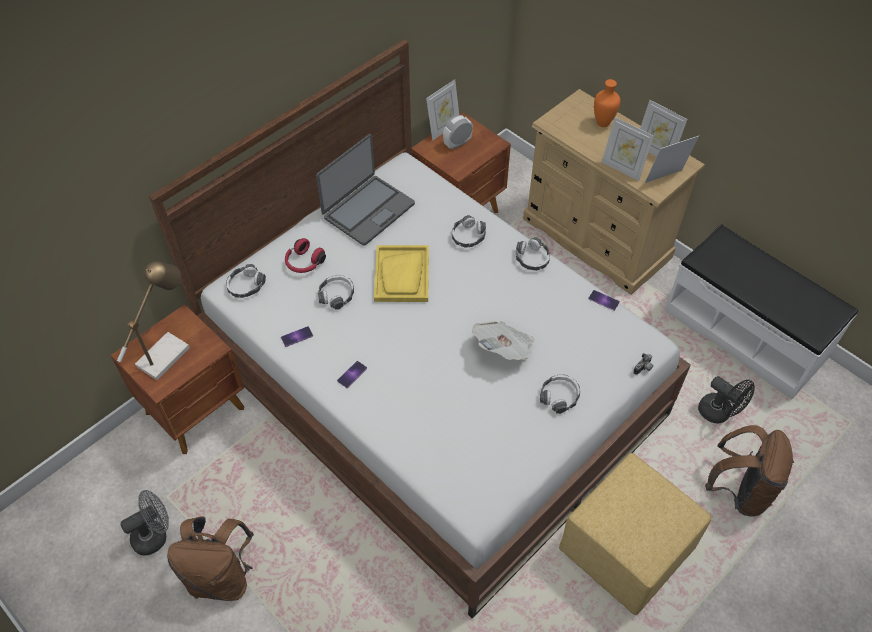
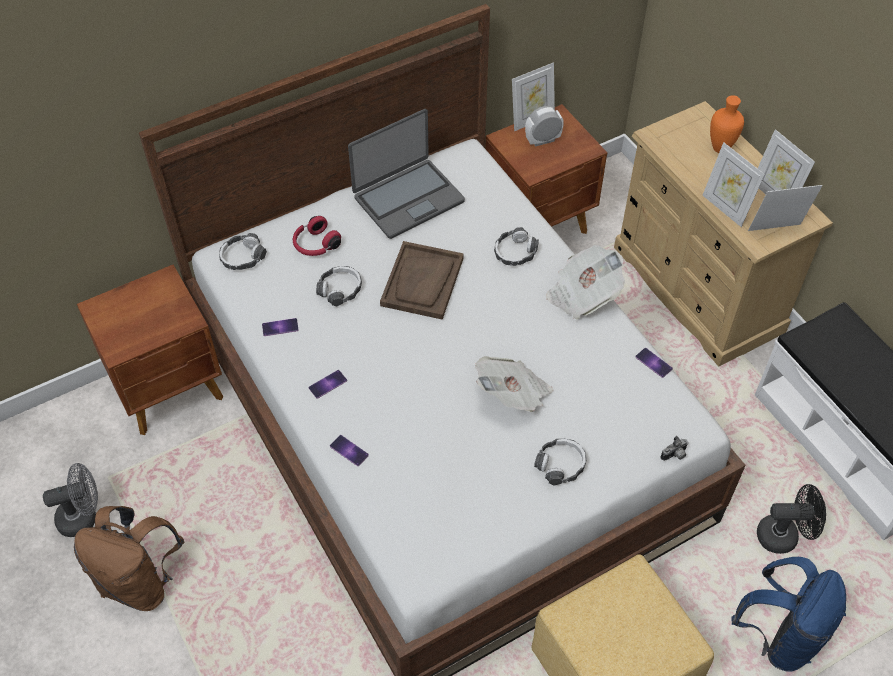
camera: 15 degrees right, 0 degrees up
table lamp [117,261,190,380] -> none
yellow tray [374,245,429,302] -> brown tray [380,241,464,320]
headphones [516,237,550,271] -> newspaper [546,245,625,320]
black fan [698,376,755,424] -> black fan turned 60 degrees counterclockwise [757,484,826,554]
brown backpack [705,425,794,517] -> blue backpack [731,557,846,672]
none -> phone [330,435,369,466]

